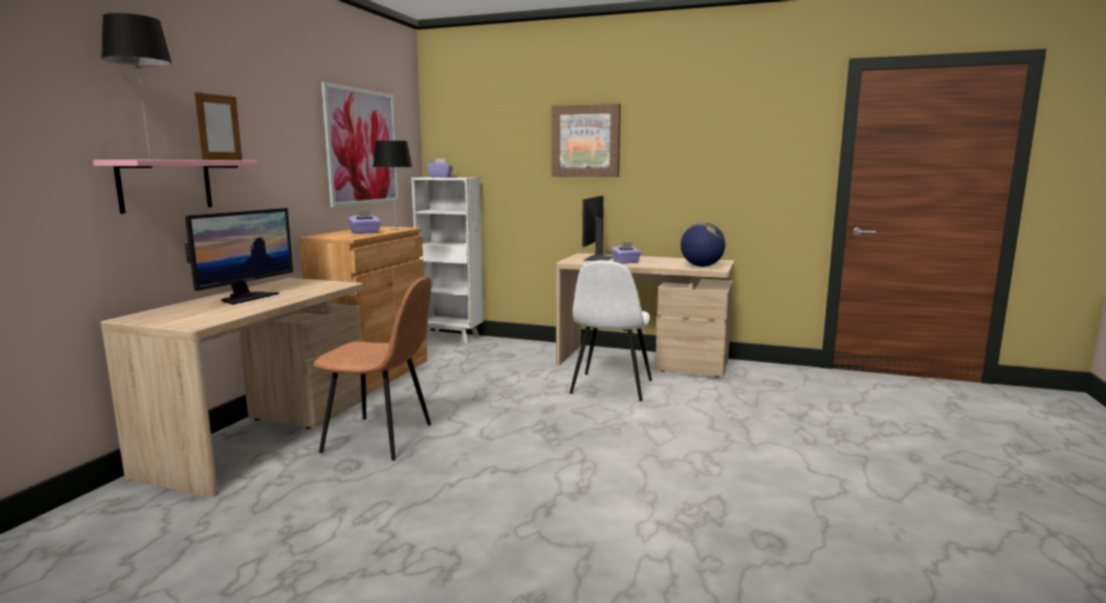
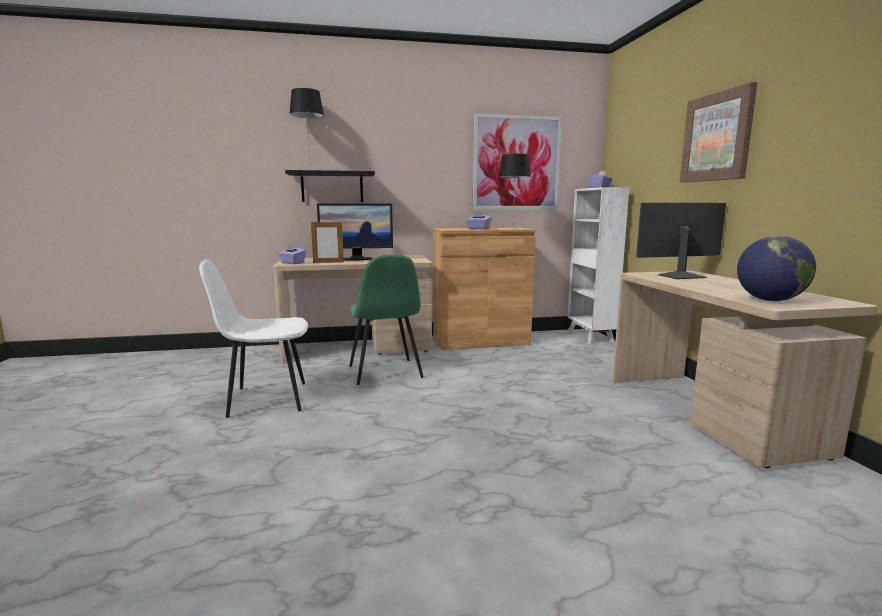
camera: 60 degrees right, 0 degrees up
pink shelf [93,160,259,214] -> black shelf [285,170,375,202]
picture frame [194,91,242,160] -> picture frame moved to [311,221,344,263]
brown chair [314,277,432,461] -> green chair [349,254,424,385]
white chair [570,260,652,401] -> white chair moved to [199,259,308,418]
purple tissue box [611,242,641,264] -> purple tissue box moved to [278,244,306,264]

